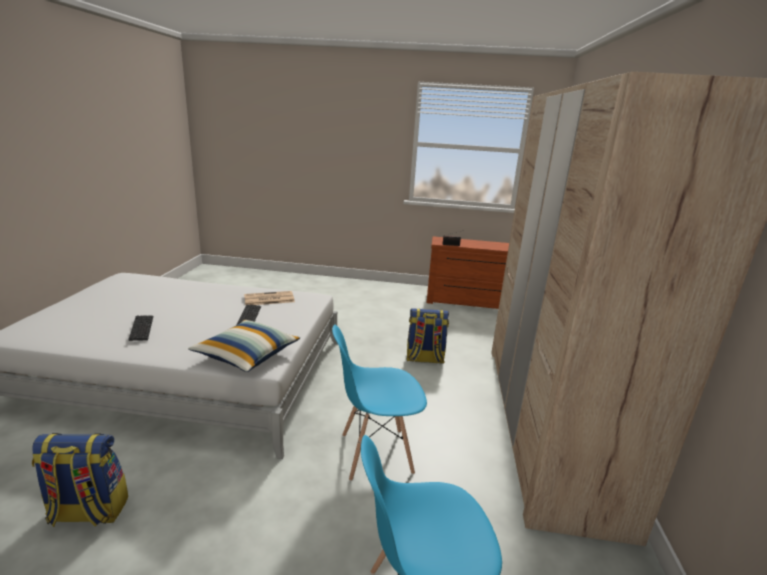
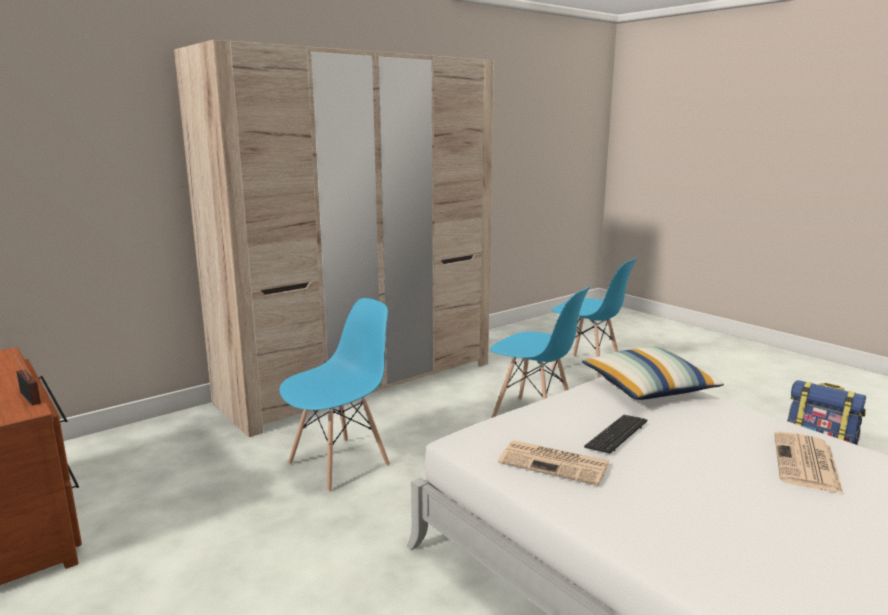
camera: 135 degrees left, 5 degrees down
keyboard [128,315,153,341] -> newspaper [774,432,843,493]
backpack [406,308,449,364] -> blue chair [280,298,390,492]

